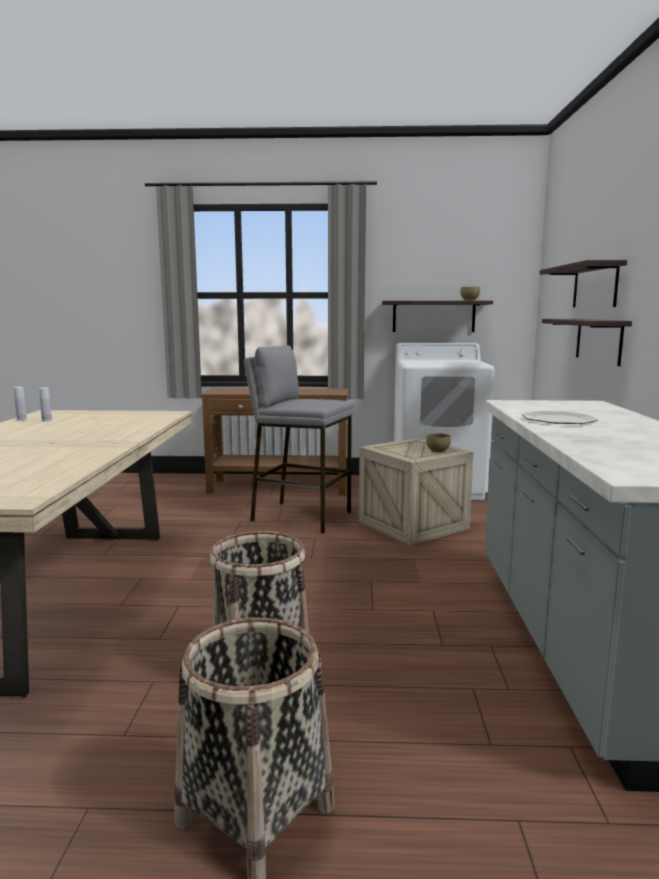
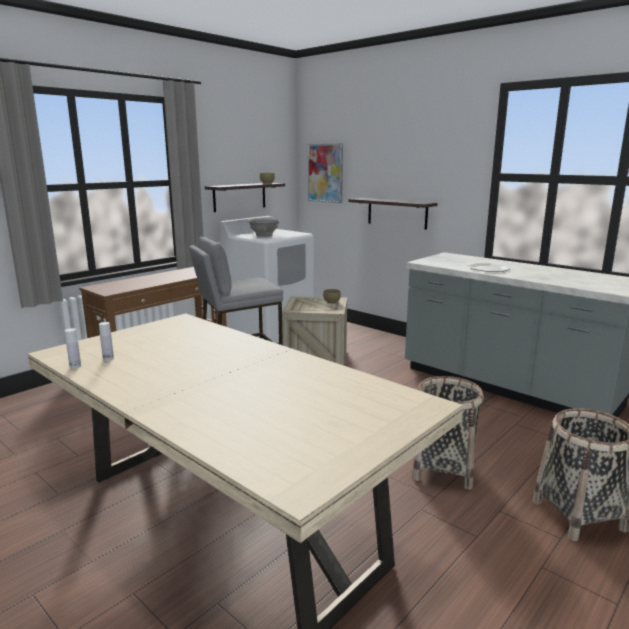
camera: 50 degrees left, 5 degrees up
shelf [539,260,627,307] -> none
none -> grey bowl [248,219,280,236]
none -> picture [308,144,343,203]

